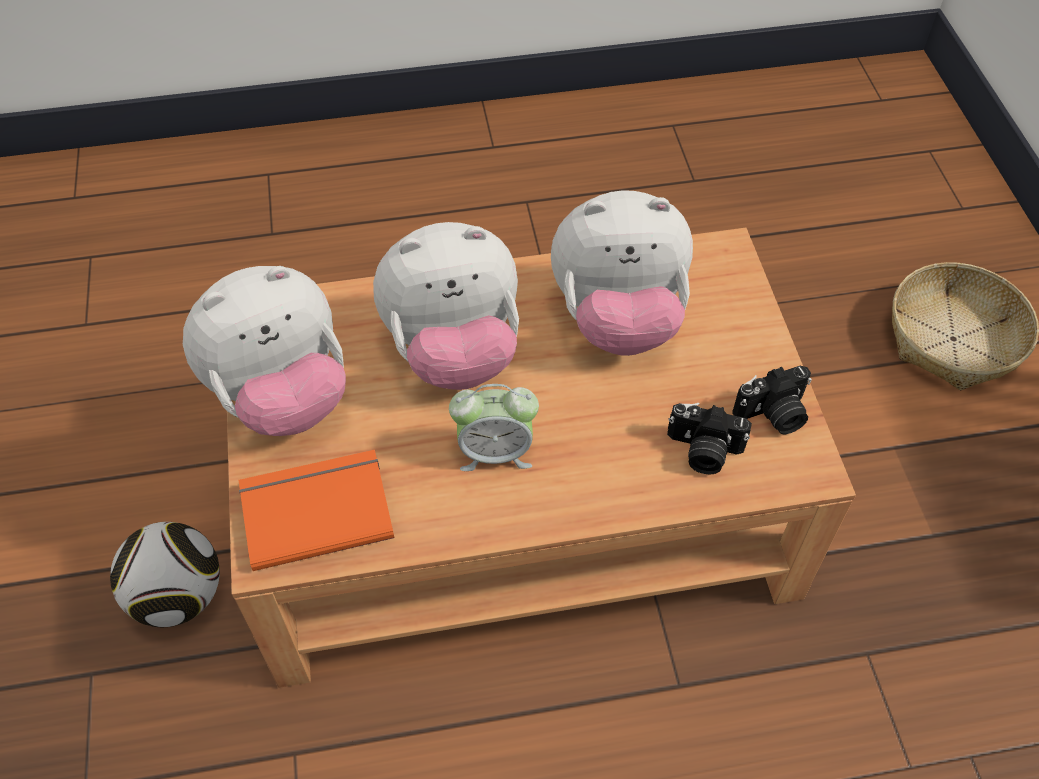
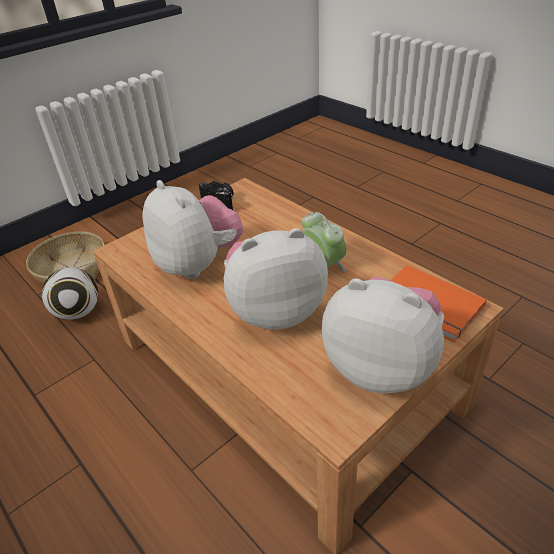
camera: 120 degrees left, 15 degrees down
football [110,522,220,627] -> football moved to [42,268,98,320]
plush toy [373,222,519,390] -> plush toy turned 60 degrees counterclockwise [224,228,328,329]
camera [667,403,752,474] -> none

